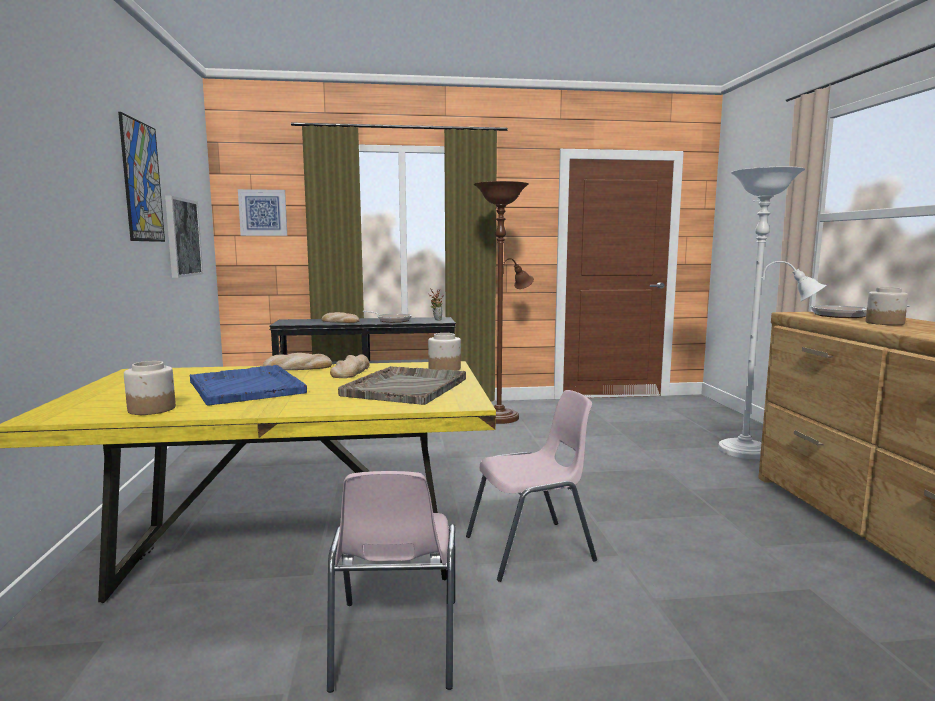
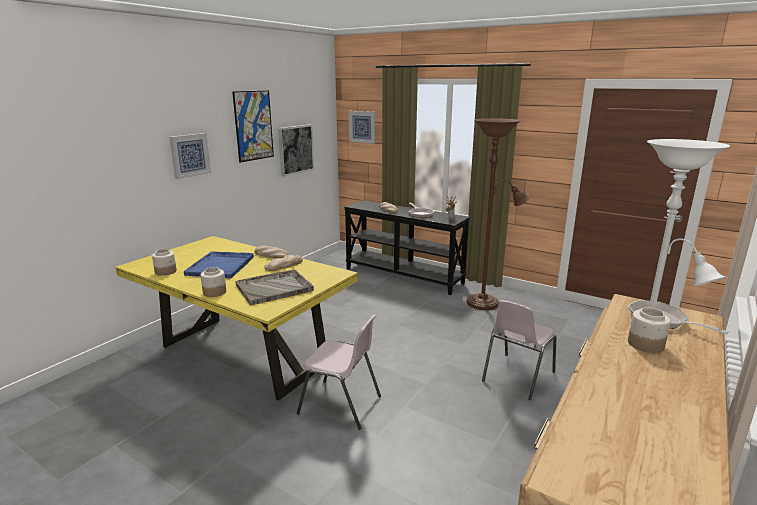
camera: 40 degrees right, 10 degrees up
pink chair [327,471,456,693] -> pink chair moved to [482,300,556,400]
jar [428,333,461,370] -> jar moved to [201,267,226,297]
none -> picture [169,133,211,179]

